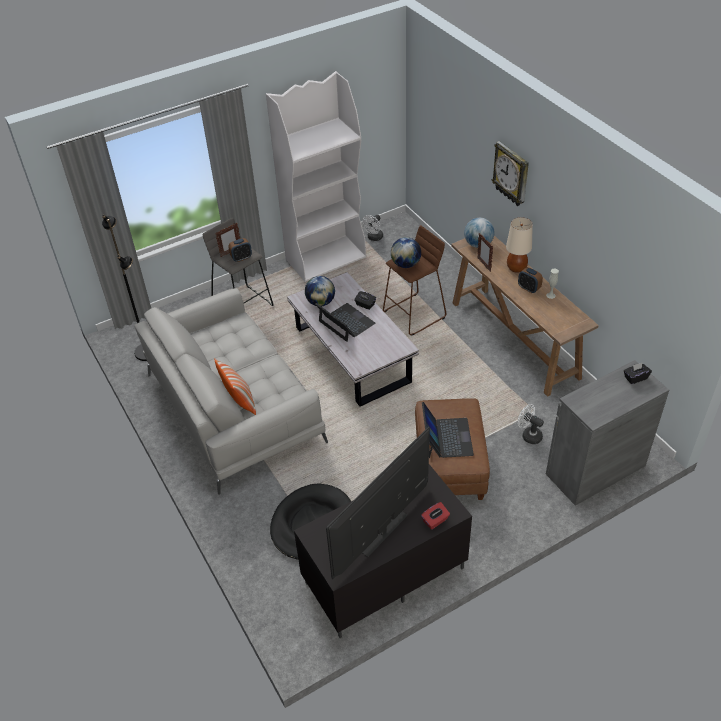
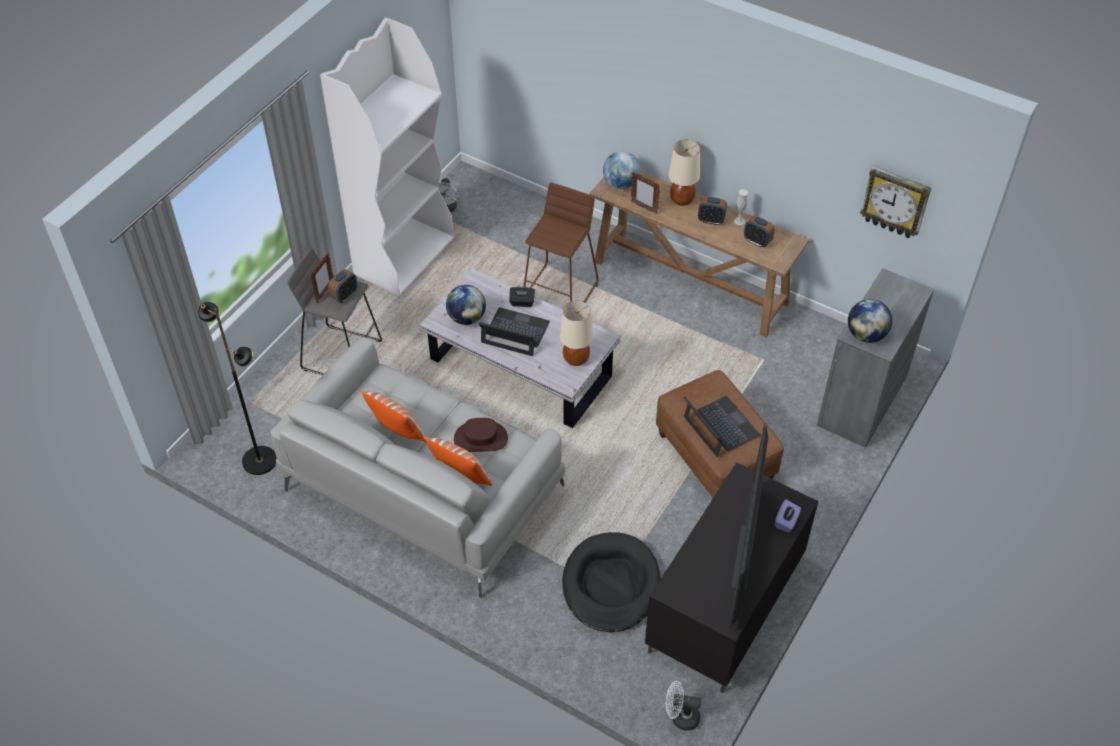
camera: 30 degrees left, 5 degrees up
globe [391,237,421,268] -> globe moved to [848,299,892,343]
red tissue box [421,502,450,529] -> purple tissue box [775,499,801,533]
wall clock [492,141,529,206] -> wall clock moved to [860,166,931,238]
white fan [518,404,544,444] -> white fan moved to [666,681,701,731]
black tissue box [624,363,652,384] -> none
none -> pillow [360,389,426,442]
none -> brown hat [454,418,508,452]
none -> beige table lamp [560,301,593,366]
none -> alarm clock [744,216,775,247]

